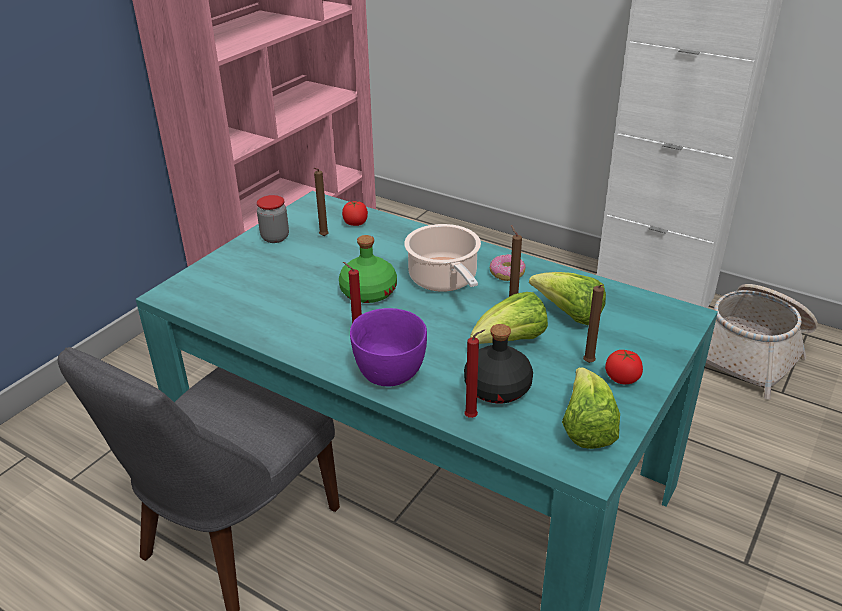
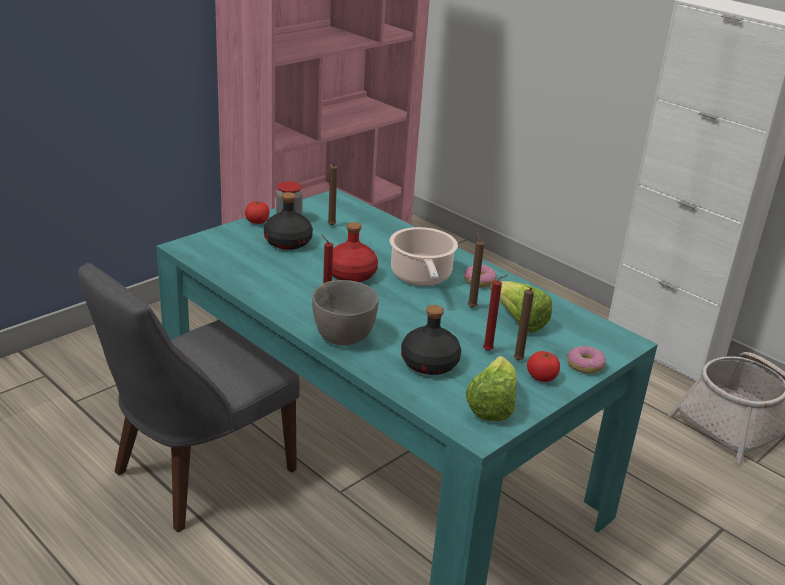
camera: 10 degrees right, 5 degrees down
green bottle [339,235,397,303] -> red bottle [332,222,378,282]
tomato [342,201,368,226] -> tomato moved to [245,201,270,224]
purple bowl [350,308,427,386] -> grey bowl [312,280,379,345]
red candle [464,329,485,418] -> red candle moved to [483,275,508,351]
lettuce [470,292,548,344] -> none
none -> black bottle [264,192,313,250]
none -> donut [567,346,606,374]

